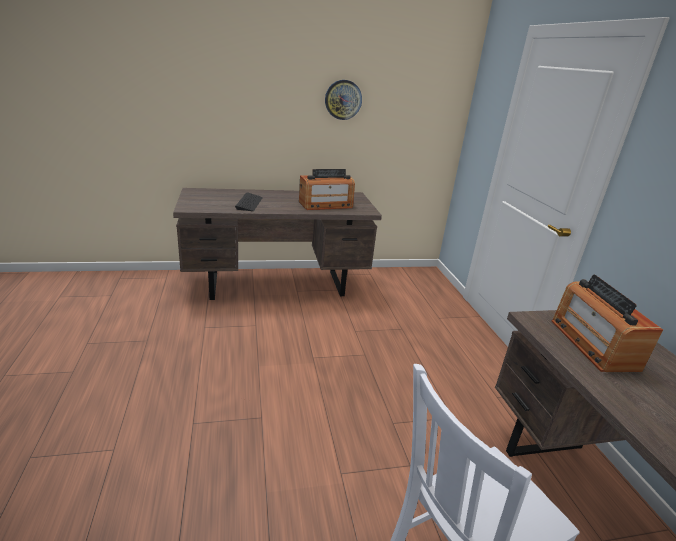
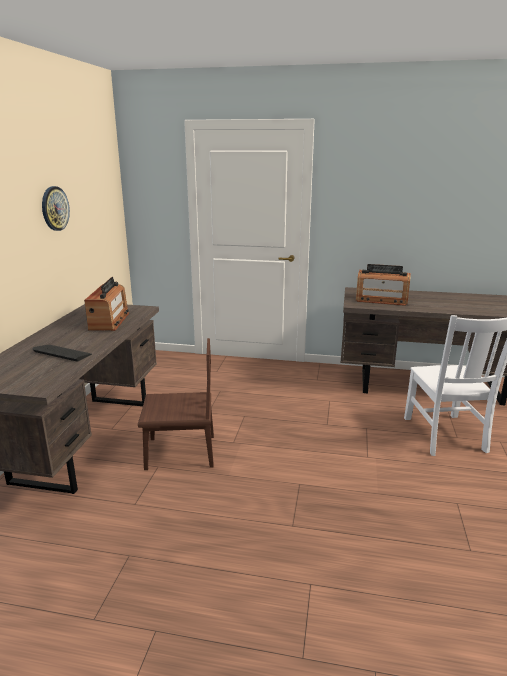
camera: 65 degrees left, 5 degrees down
none -> brown chair [138,338,214,470]

